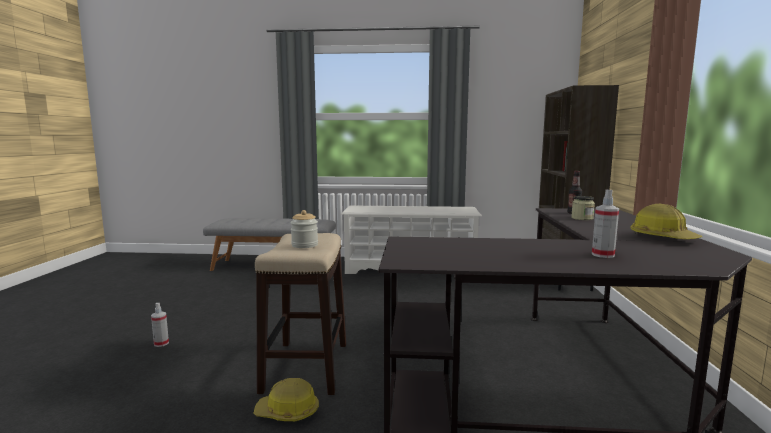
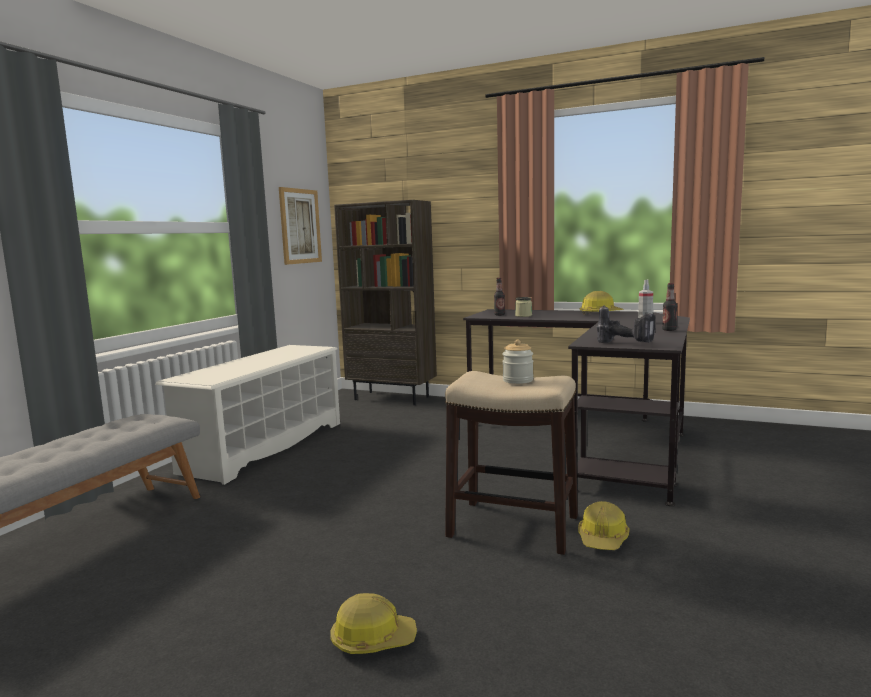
camera: 70 degrees left, 0 degrees up
spray bottle [151,303,169,347] -> hard hat [330,593,417,654]
none -> picture [279,187,322,265]
none -> power drill [597,305,656,343]
none -> bottle [662,283,677,331]

